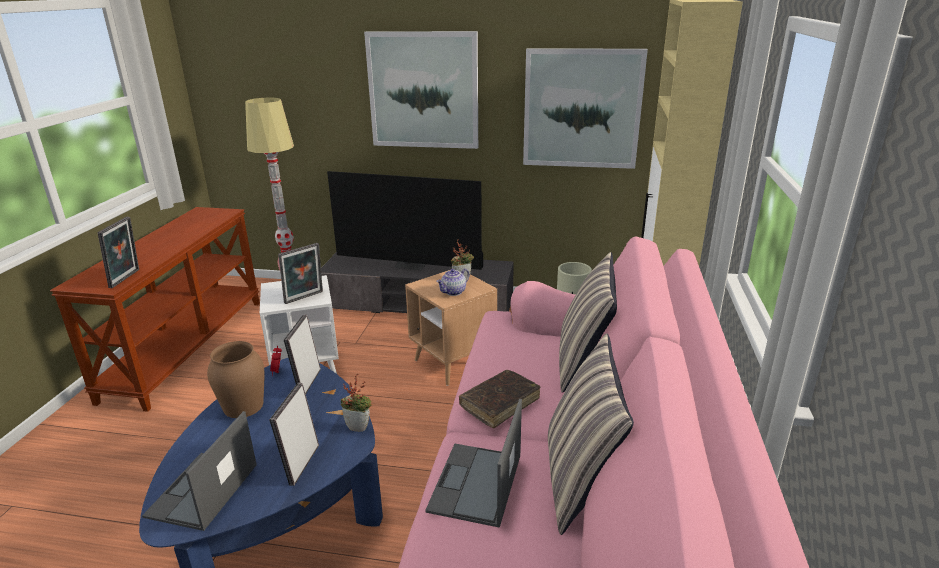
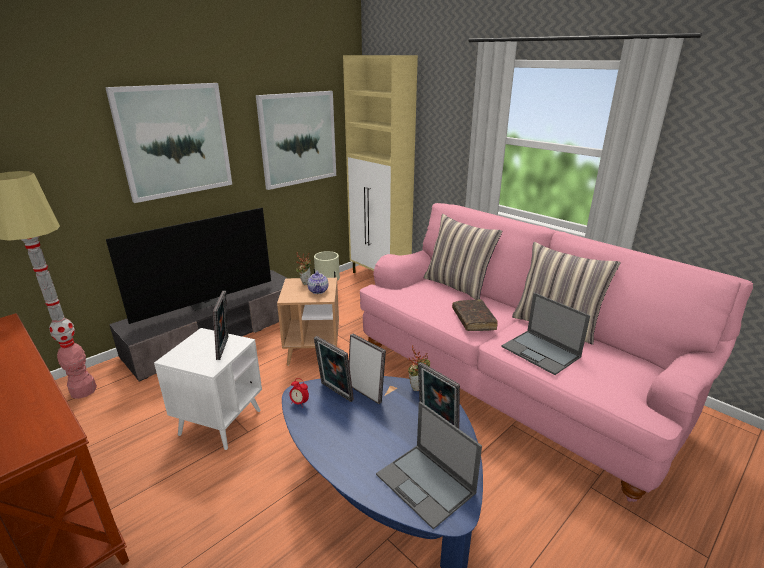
camera: 55 degrees left, 0 degrees up
picture frame [98,217,139,288] -> picture frame moved to [349,334,386,404]
brown vase [207,341,264,418] -> none

